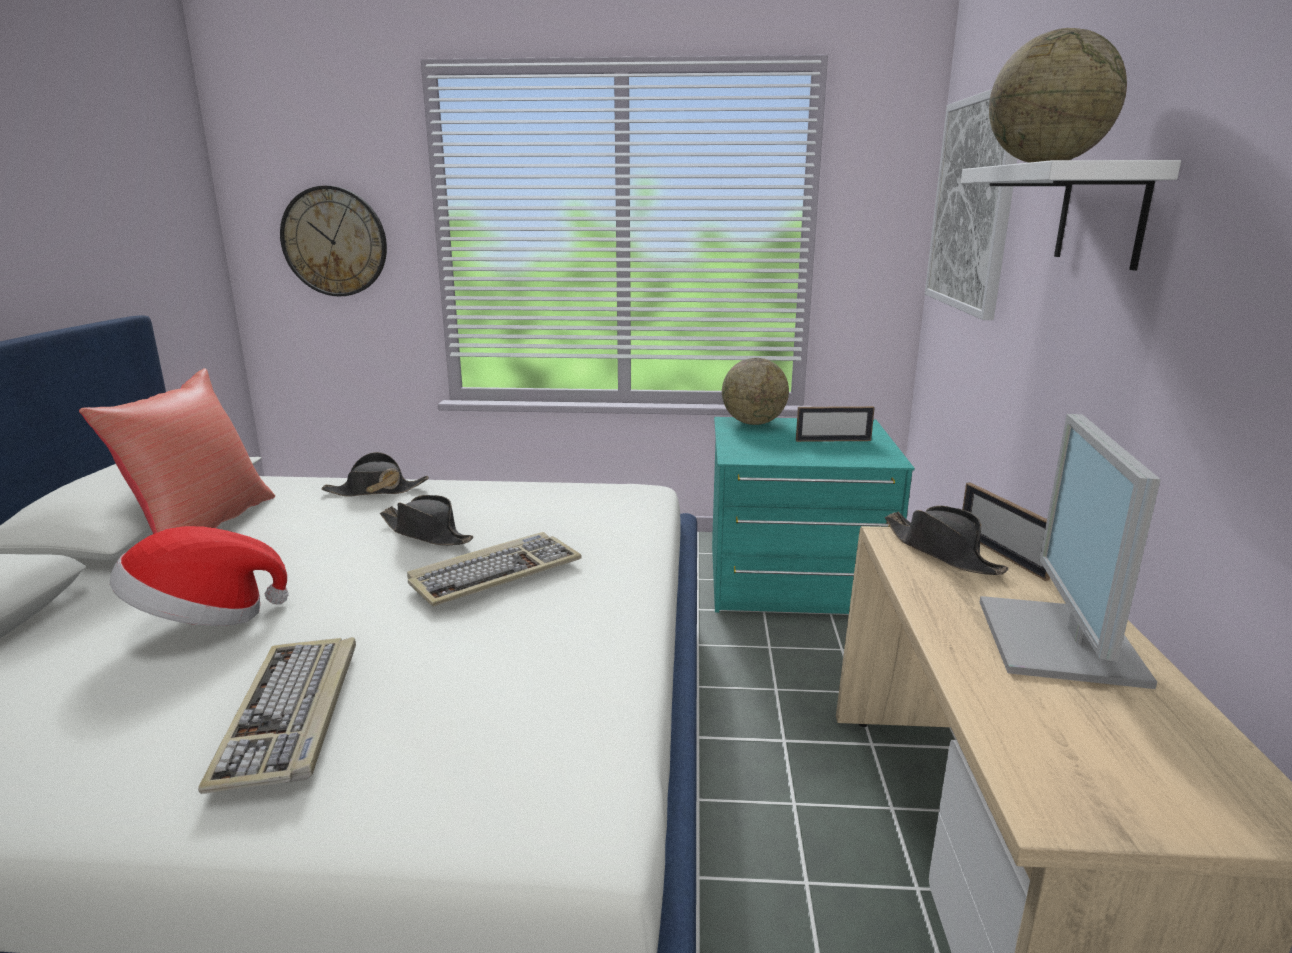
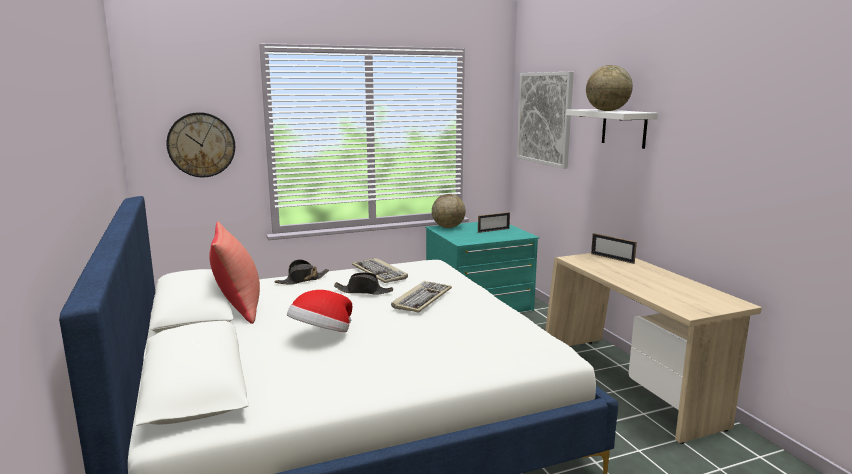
camera: 25 degrees left, 5 degrees down
keyboard [198,637,356,794] -> keyboard moved to [352,258,408,283]
black hat [885,506,1009,575] -> none
monitor [980,414,1161,689] -> none

